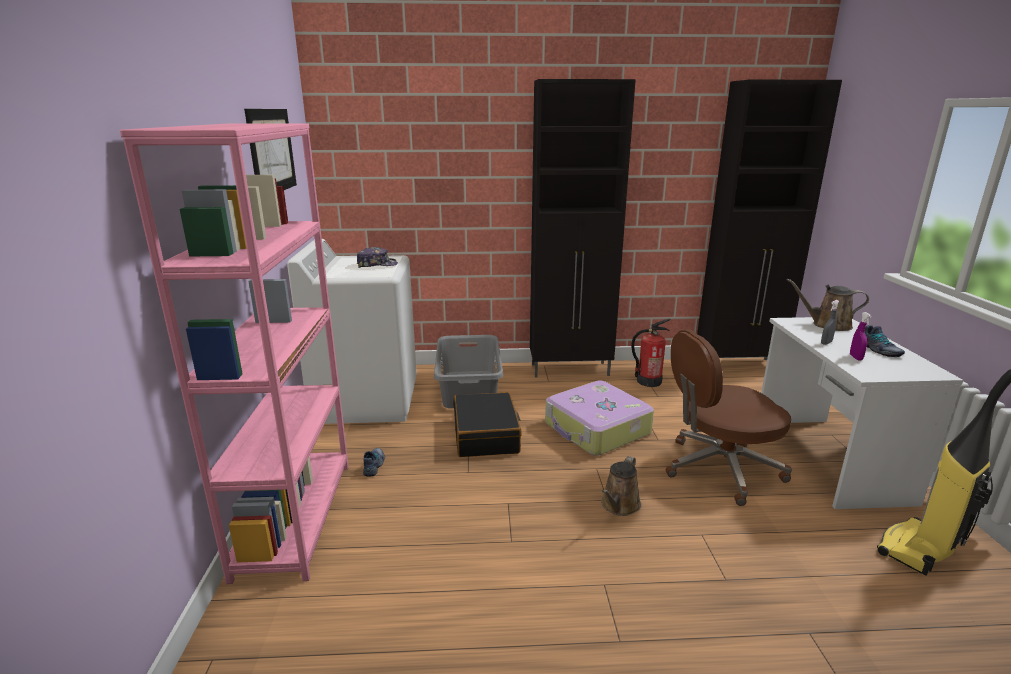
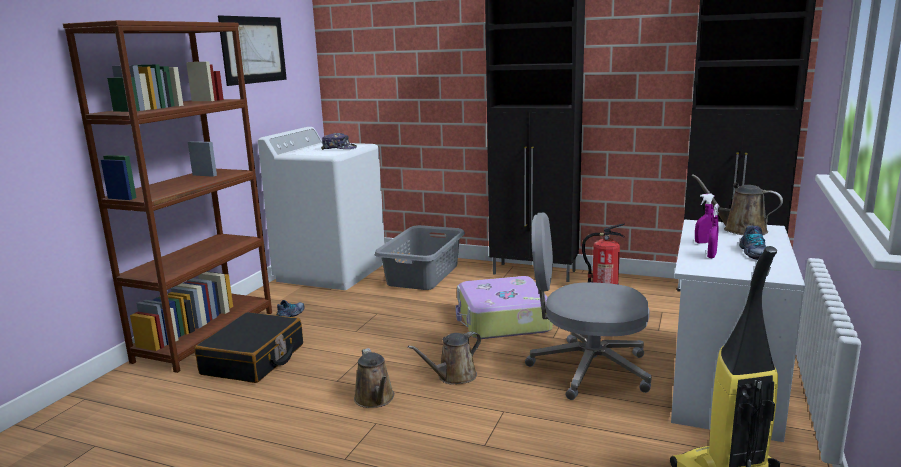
camera: 25 degrees right, 5 degrees down
pink bookcase [120,123,349,584] -> brown bookcase [63,20,272,373]
black suitcase [453,392,522,457] -> black suitcase moved to [195,312,303,383]
brown office chair [666,329,792,506] -> grey office chair [525,212,652,400]
grey spray bottle [821,300,839,345] -> purple spray bottle [695,194,714,244]
none -> brown watering can [354,348,395,408]

